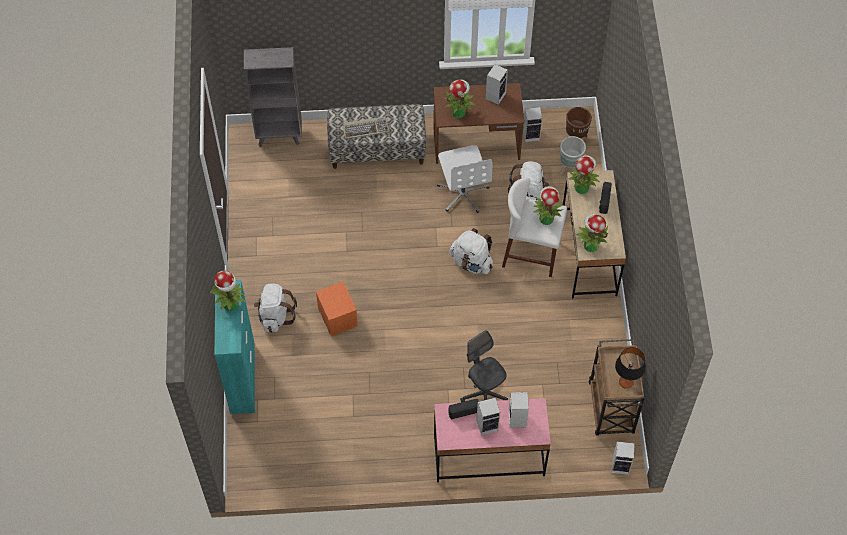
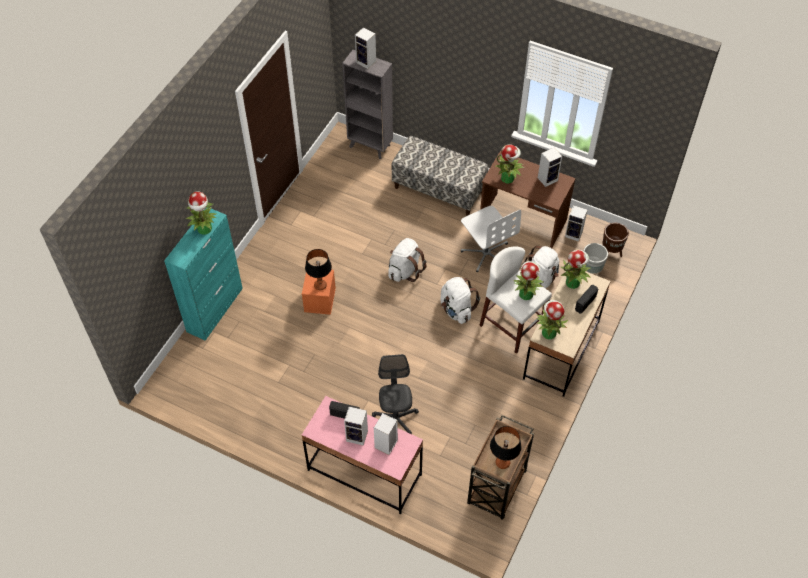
camera: 30 degrees right, 5 degrees down
white backpack [254,284,297,333] -> white backpack moved to [388,238,427,282]
keyboard [342,117,390,139] -> none
white office chair [437,145,493,213] -> white office chair turned 45 degrees counterclockwise [461,206,521,272]
speaker [611,441,635,475] -> speaker moved to [355,27,376,69]
none -> table lamp [305,249,332,290]

